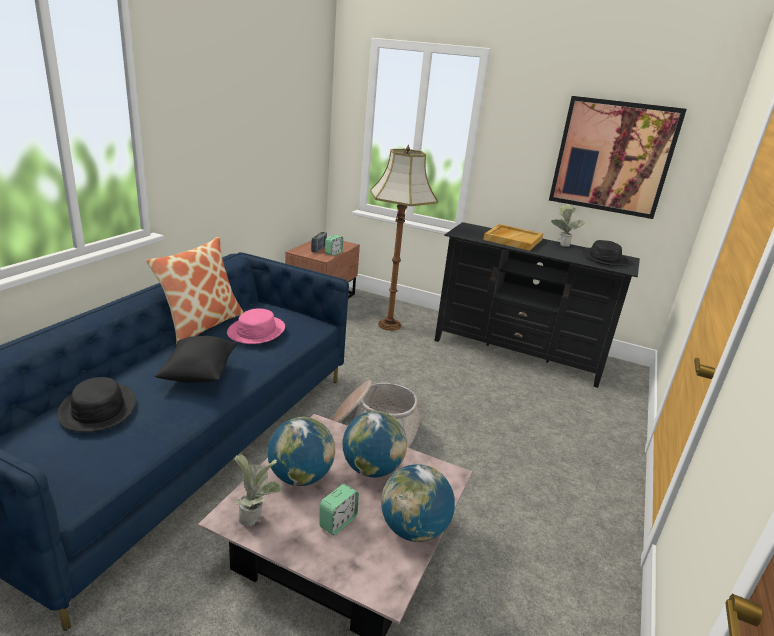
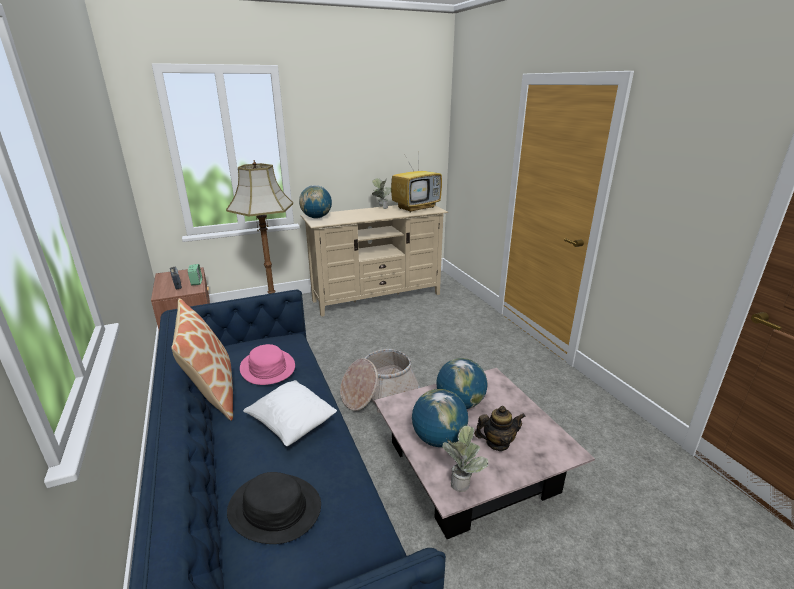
camera: 45 degrees left, 0 degrees up
black pillow [154,336,237,383] -> white pillow [243,380,337,446]
alarm clock [319,484,359,535] -> teapot [474,406,526,451]
globe [381,464,455,542] -> globe moved to [299,185,332,219]
black tv stand [435,222,640,388] -> beige tv stand [300,205,448,317]
beige tray [483,224,543,251] -> none
picture [549,96,687,219] -> none
black hat [582,240,628,266] -> television [391,156,442,212]

